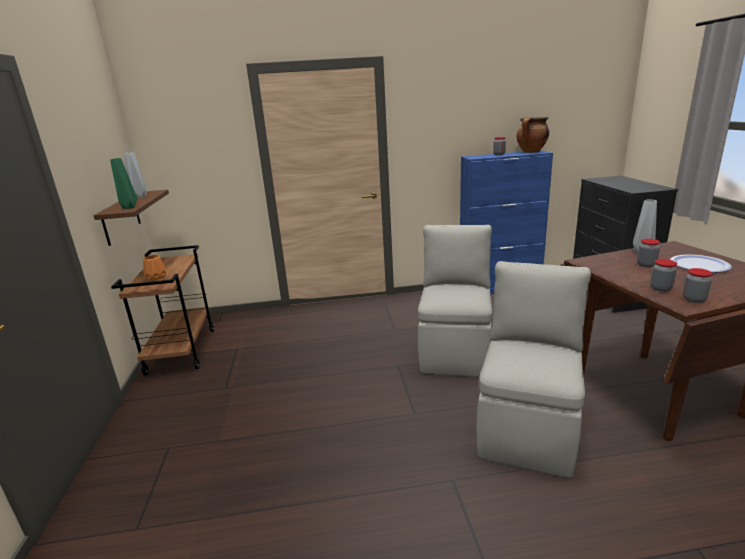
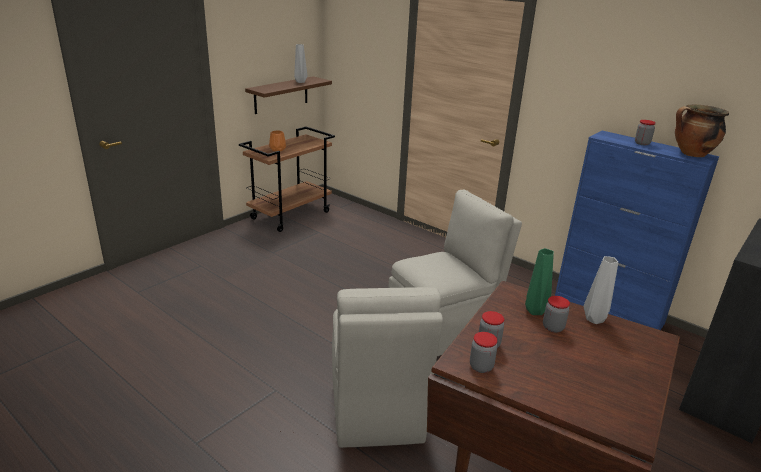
camera: 45 degrees right, 5 degrees up
green vase [110,158,137,209] -> green vase moved to [525,248,554,315]
beige chair [477,261,591,478] -> beige chair turned 105 degrees clockwise [332,287,443,448]
plate [670,255,732,273] -> none

